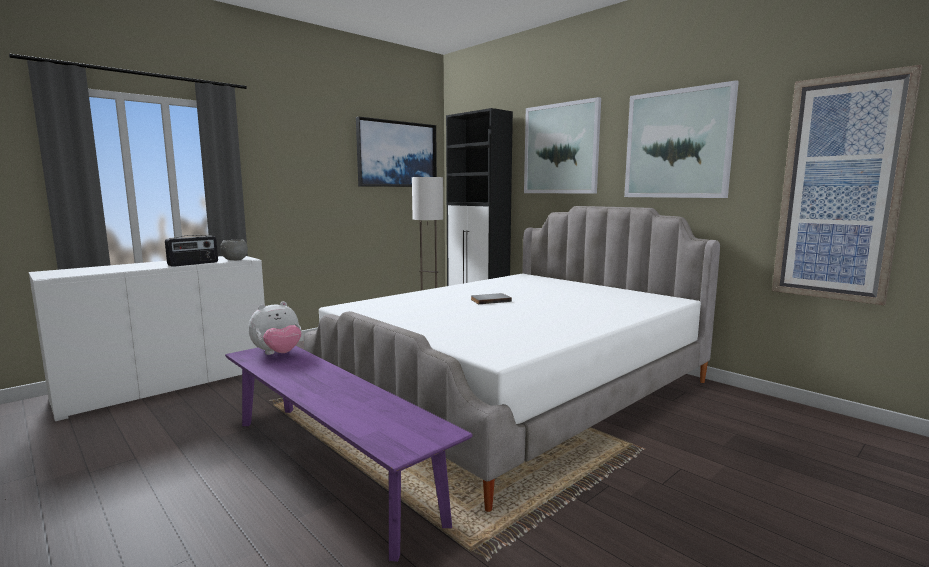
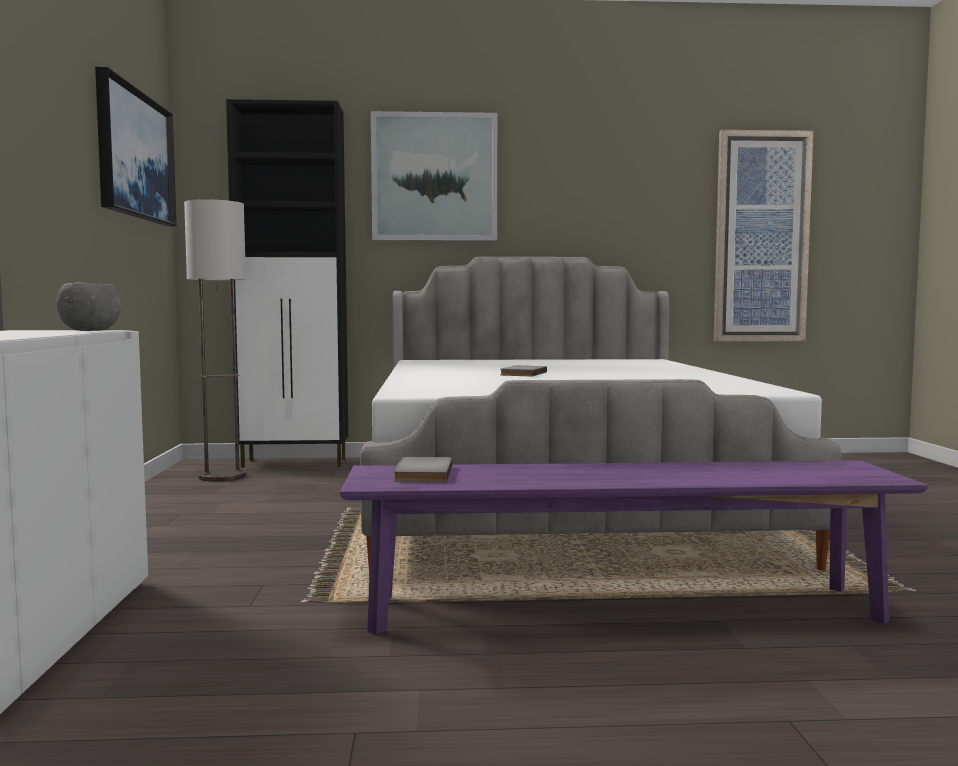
camera: 50 degrees left, 5 degrees down
radio [165,235,218,267] -> none
plush toy [248,301,301,355] -> grey book [393,457,453,482]
picture [624,80,739,198] -> none

